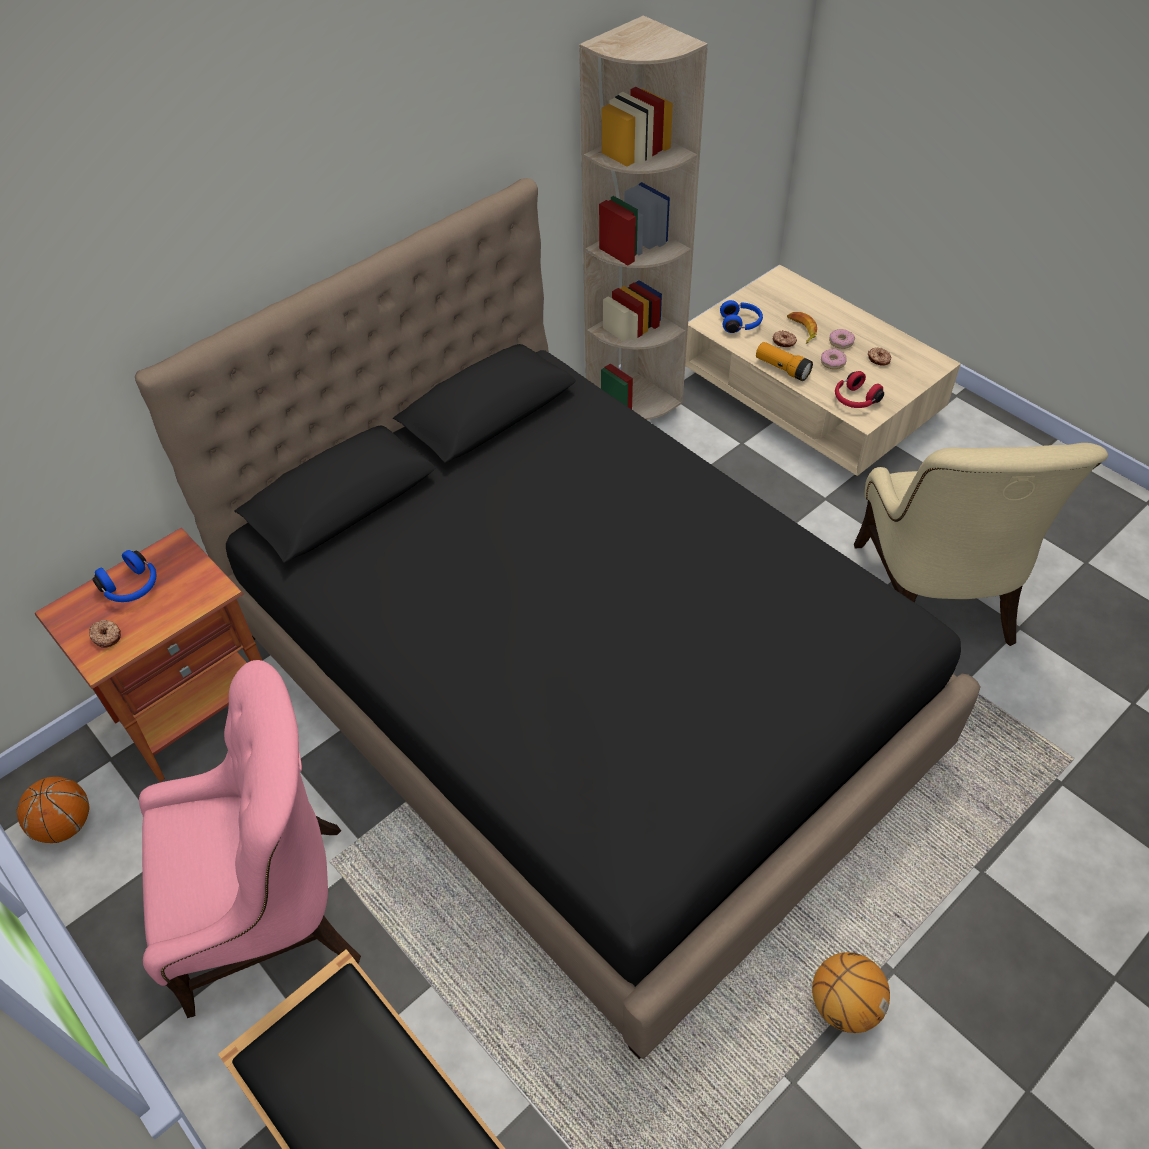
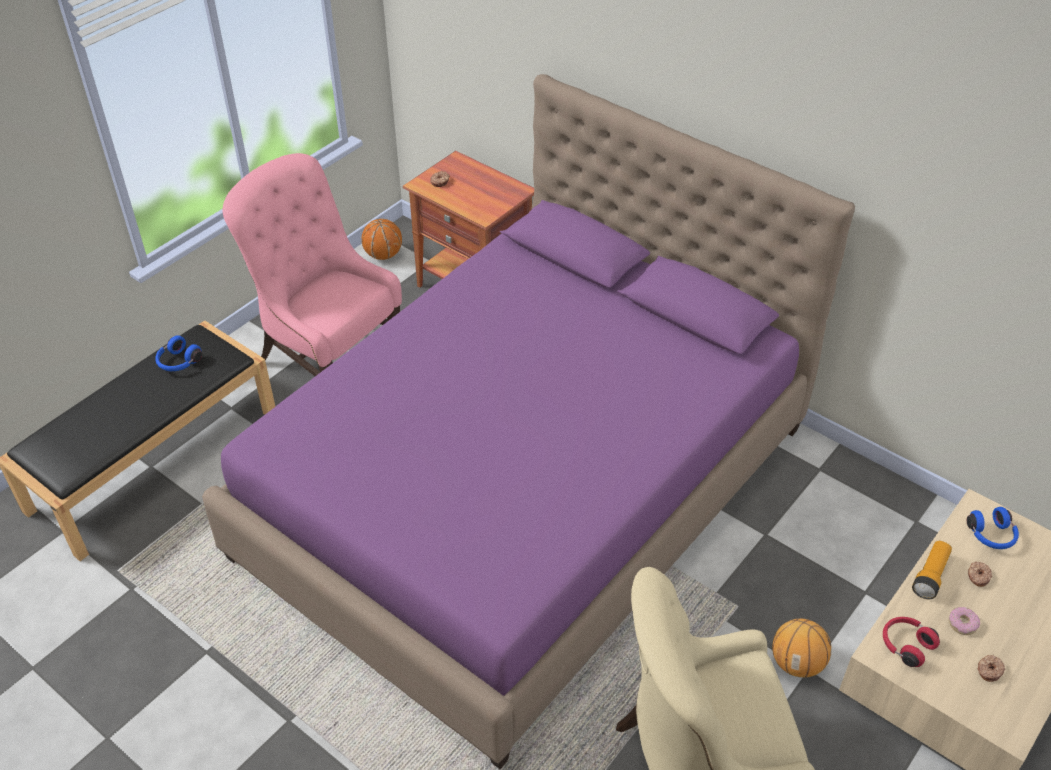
camera: 80 degrees right, 5 degrees down
blue headphones [92,550,156,602] -> blue headphones moved to [155,335,202,371]
black bed [135,178,980,1059] -> purple bed [202,74,855,769]
pink chair [139,660,361,1018] -> pink chair turned 150 degrees clockwise [223,153,402,376]
beige bookcase [579,15,708,420] -> none
banana [787,312,817,344] -> none
basketball [812,952,890,1033] -> basketball moved to [772,618,832,678]
donut [829,329,855,349] -> none

